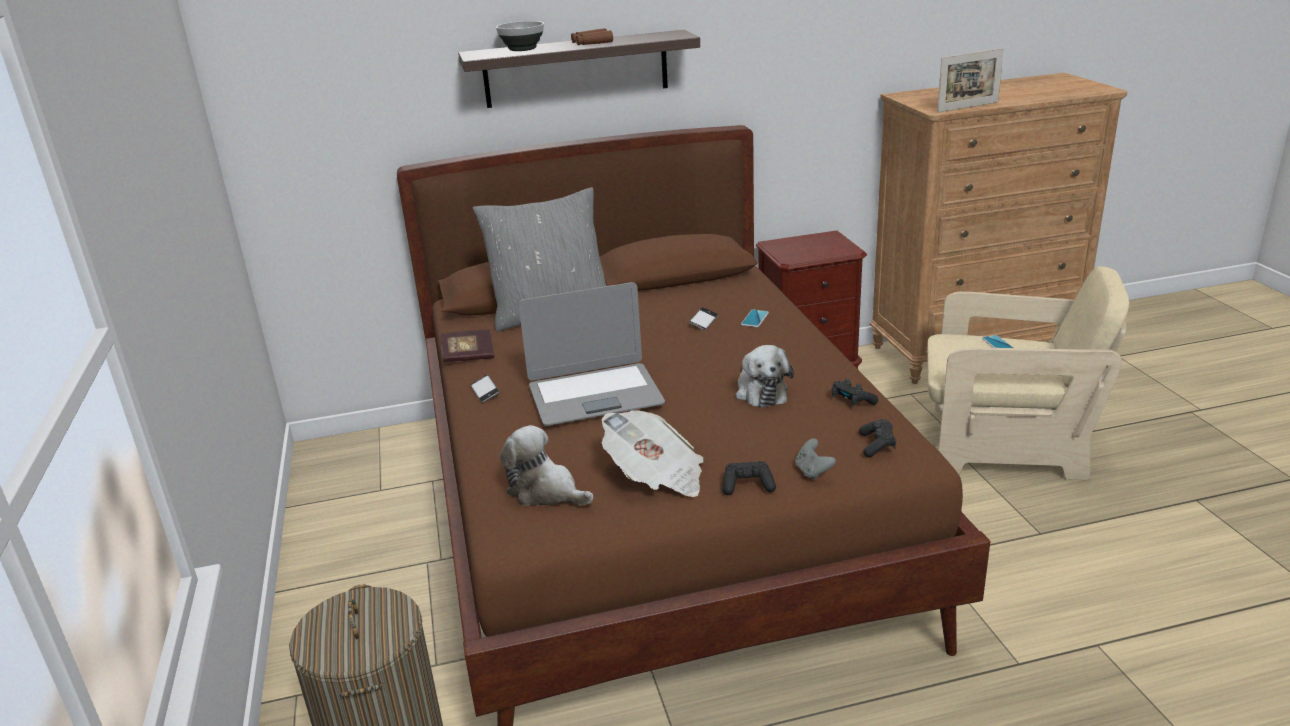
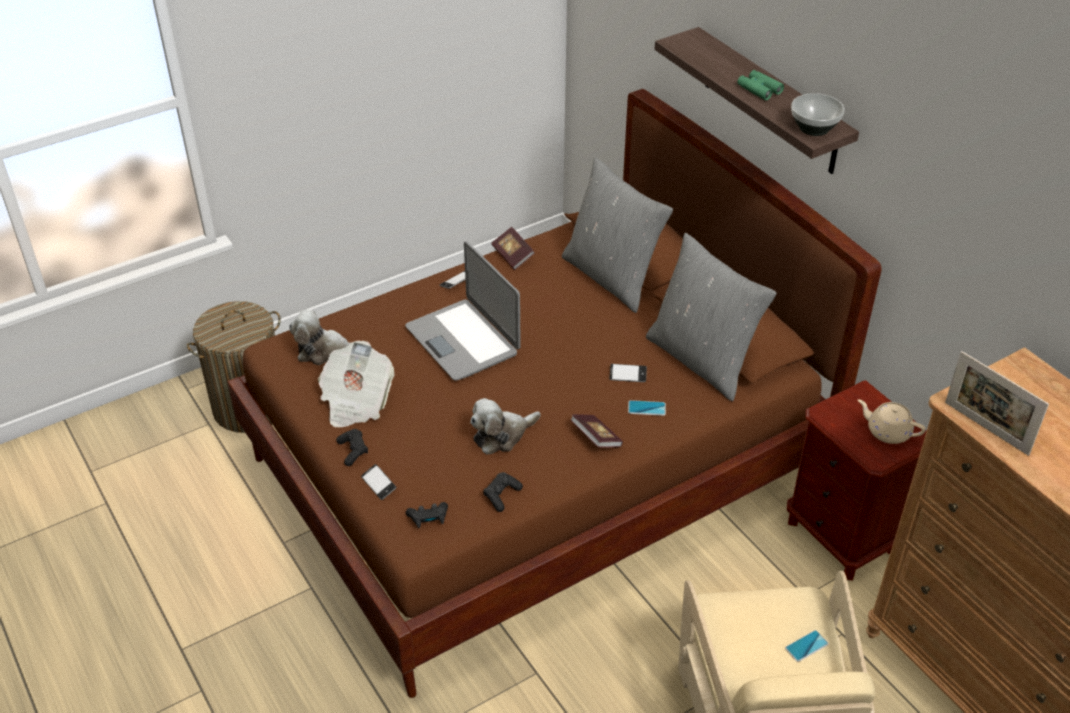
camera: 70 degrees right, 15 degrees up
bowl [496,21,544,51] -> bowl moved to [791,93,845,136]
plush toy [500,425,594,506] -> plush toy turned 105 degrees counterclockwise [289,310,350,365]
brown binoculars [571,28,613,45] -> green binoculars [737,70,784,100]
grey game controller [795,438,836,480] -> phone [361,464,396,500]
none -> book [570,414,623,448]
none -> grey pillow [646,233,777,401]
none -> beige teapot [858,399,926,444]

